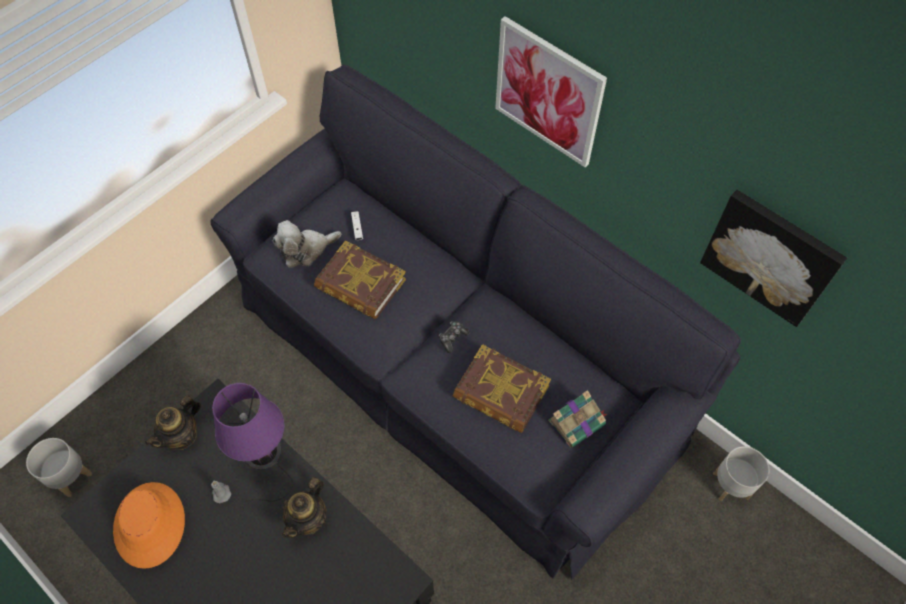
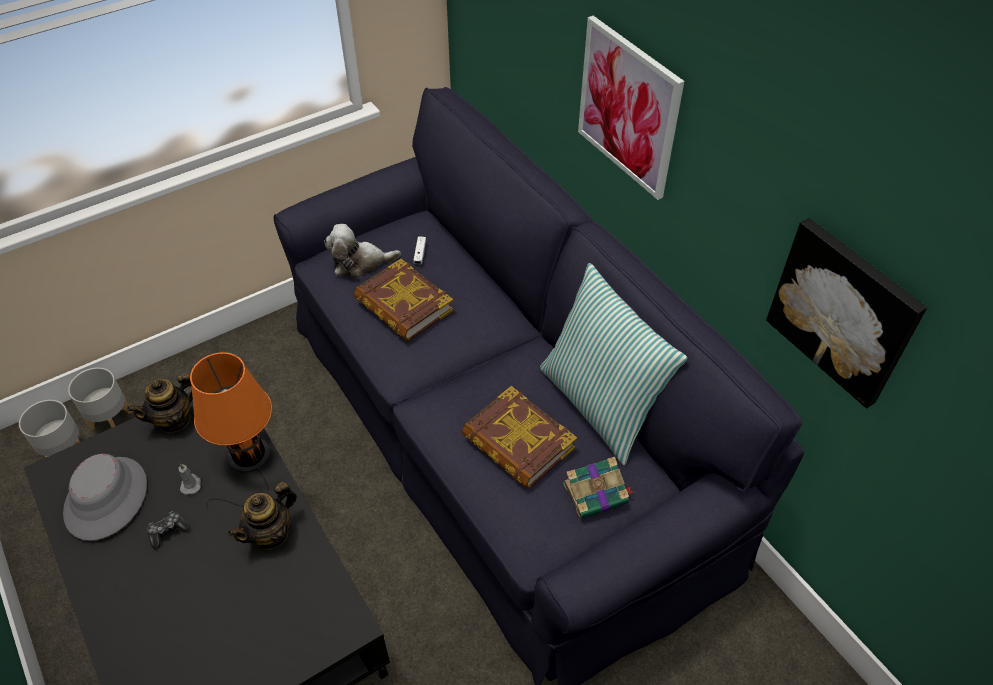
camera: 15 degrees right, 10 degrees down
orange hat [113,482,185,569] -> grey hat [63,454,147,541]
purple table lamp [212,383,293,511] -> orange table lamp [190,352,272,509]
game controller [439,321,470,353] -> game controller moved to [147,511,190,549]
grey planter [713,446,770,501] -> grey planter moved to [68,367,133,431]
none -> pillow [540,263,687,466]

